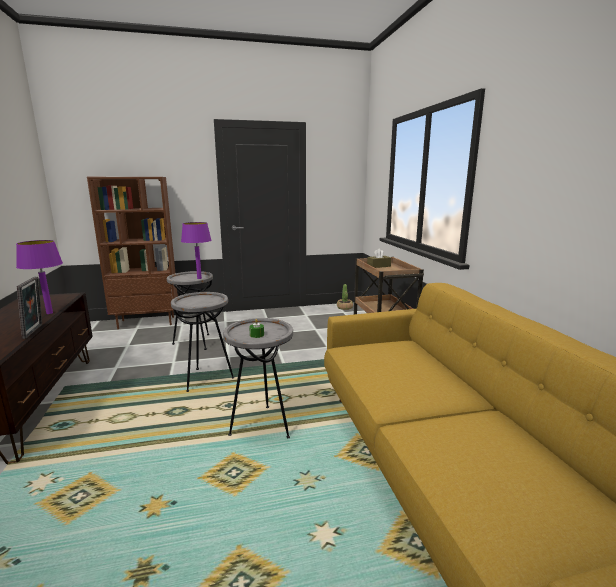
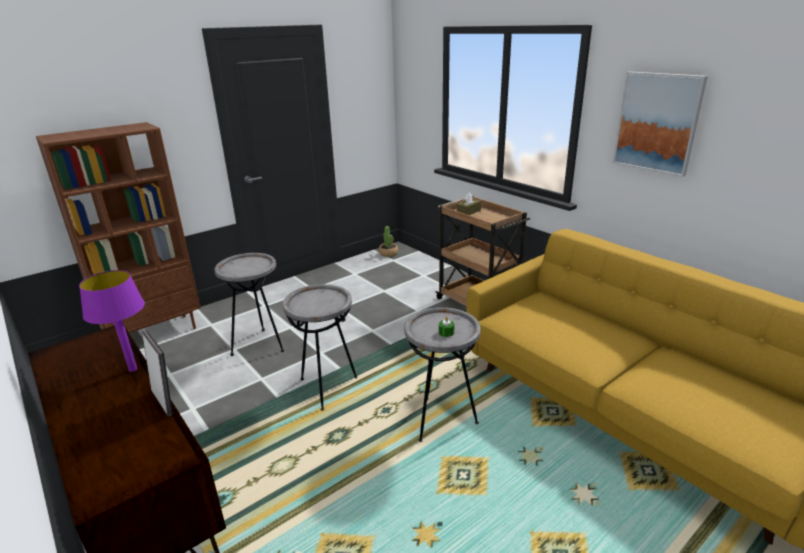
camera: 25 degrees left, 10 degrees up
purple table lamp [181,222,212,279] -> none
none -> picture [613,72,708,177]

